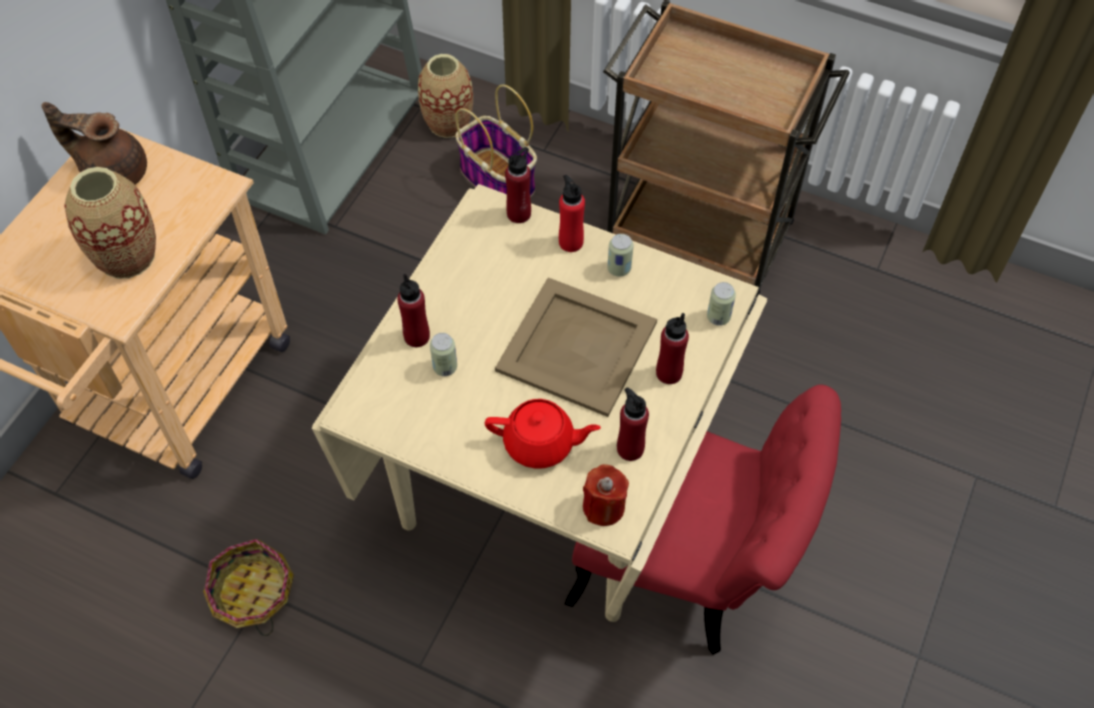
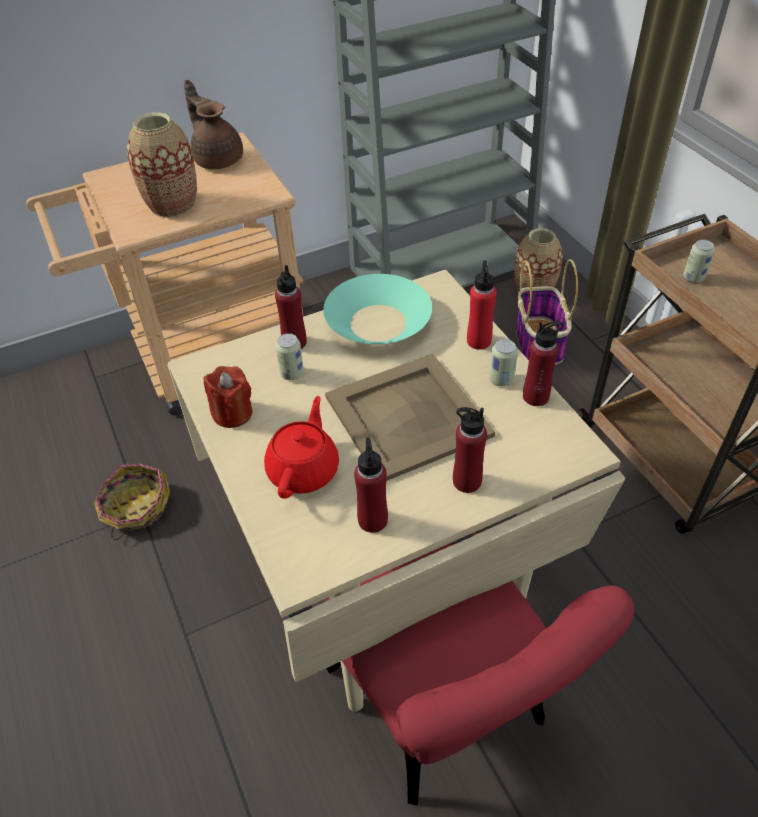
camera: 40 degrees right, 10 degrees down
red teapot [485,399,601,469] -> red teapot turned 120 degrees counterclockwise [264,396,339,499]
red bottle [505,147,531,223] -> red bottle moved to [523,321,564,406]
red candle [583,464,629,526] -> red candle moved to [204,366,253,428]
can [707,282,736,326] -> can moved to [683,239,715,283]
none -> turquoise bowl [323,274,432,344]

